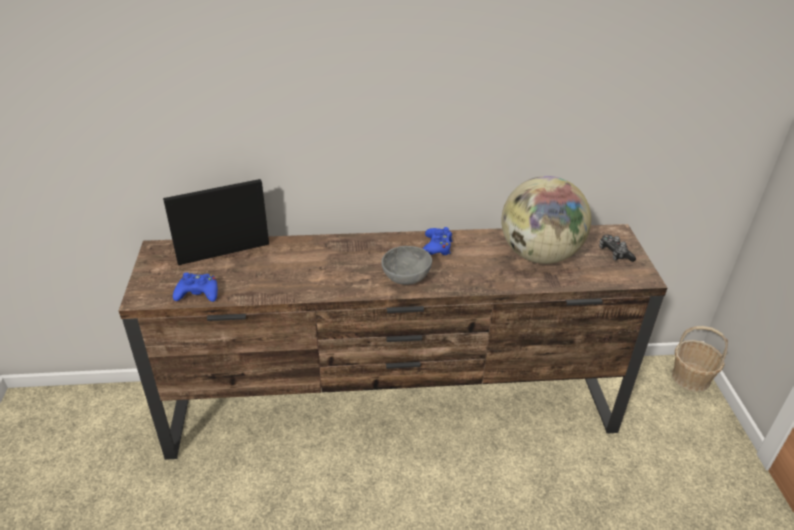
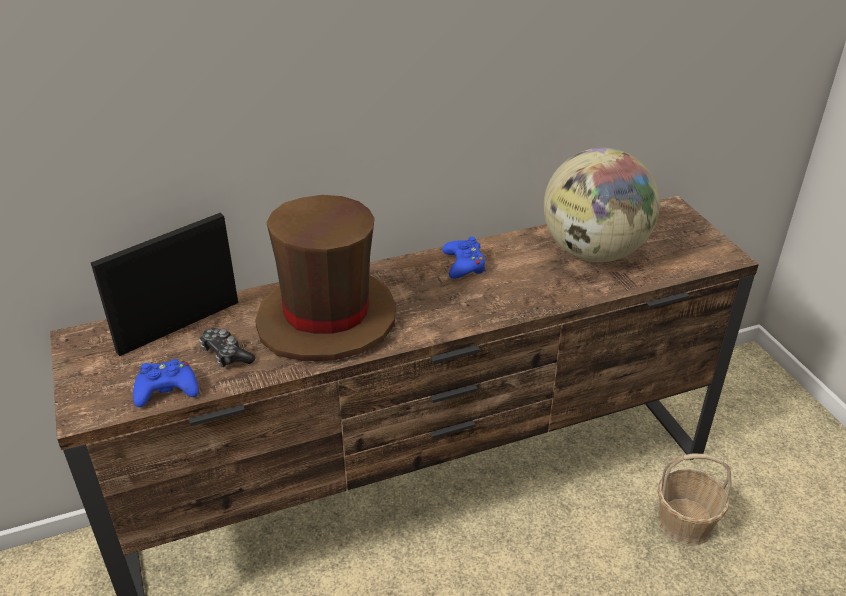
camera: 15 degrees left, 0 degrees up
grey bowl [381,246,432,285] -> none
game controller [599,235,636,262] -> game controller moved to [199,328,256,367]
basket [672,326,728,392] -> basket moved to [657,454,732,546]
none -> brown hat [255,195,396,361]

